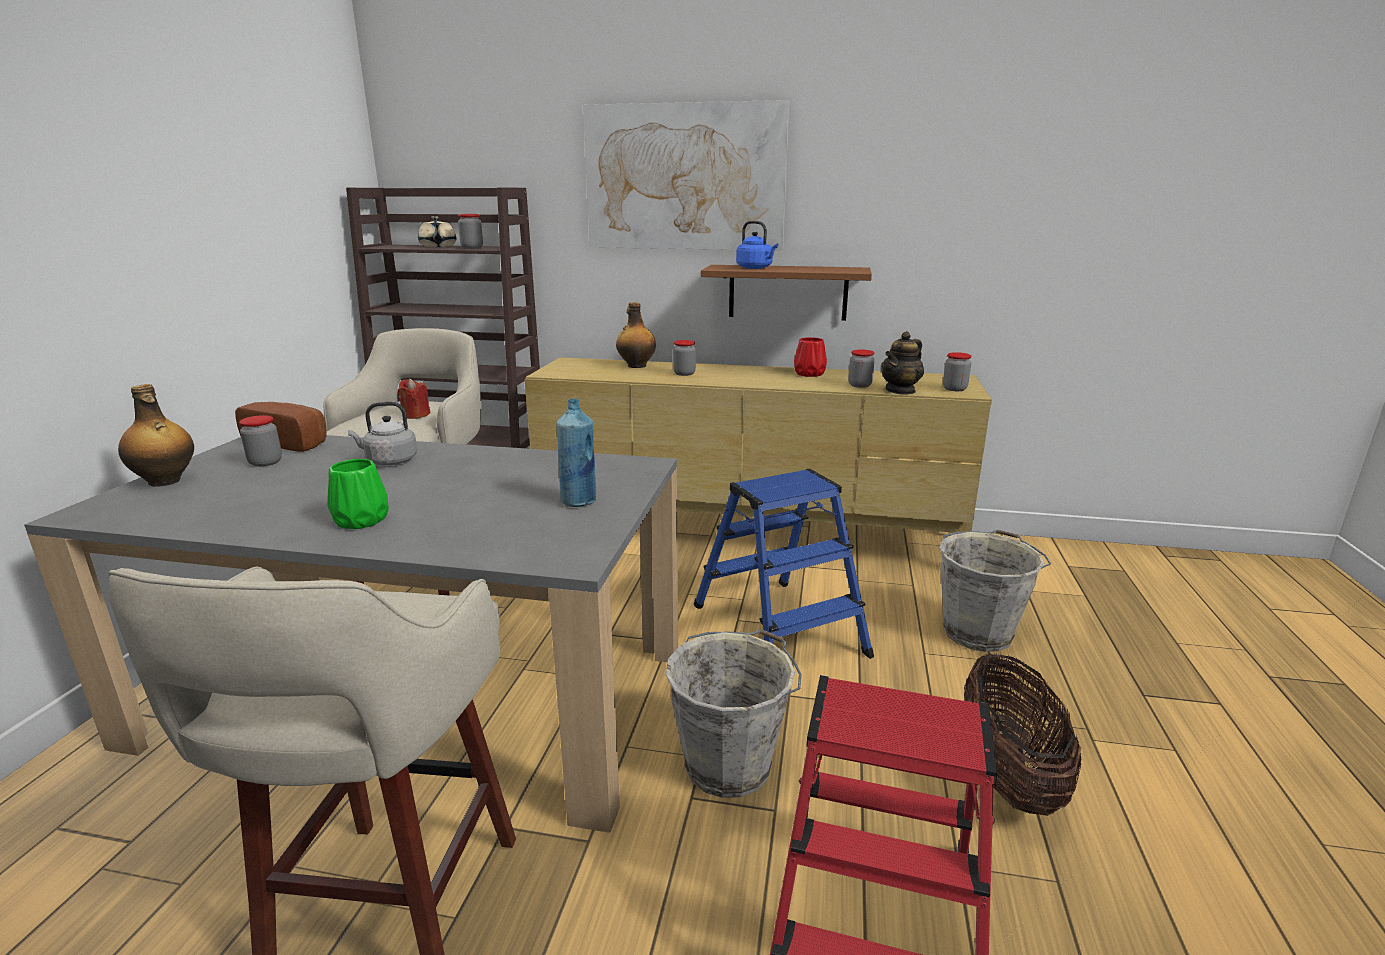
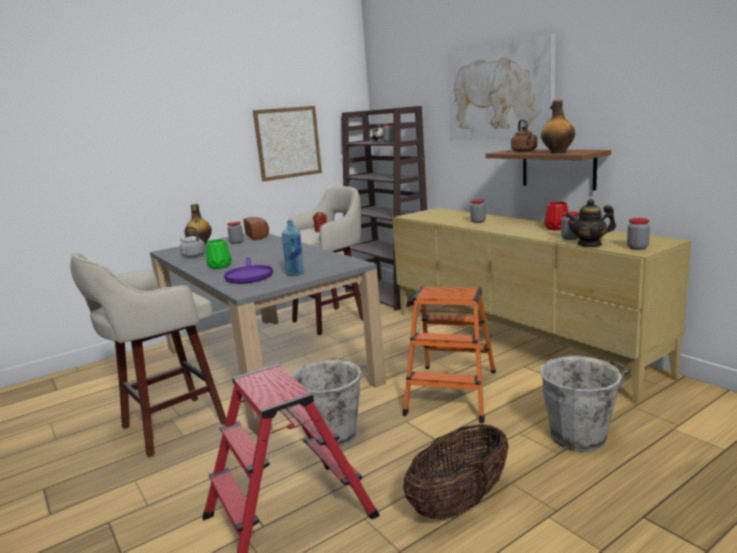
camera: 45 degrees right, 5 degrees down
grey kettle [348,402,417,465] -> grey kettle moved to [180,227,206,258]
bottle [616,302,656,368] -> bottle moved to [541,100,575,153]
blue step ladder [694,468,874,659] -> orange step ladder [403,286,496,423]
blue kettle [736,221,778,269] -> brown kettle [511,119,537,152]
none -> purple frying pan [224,257,273,284]
none -> picture [253,106,322,182]

